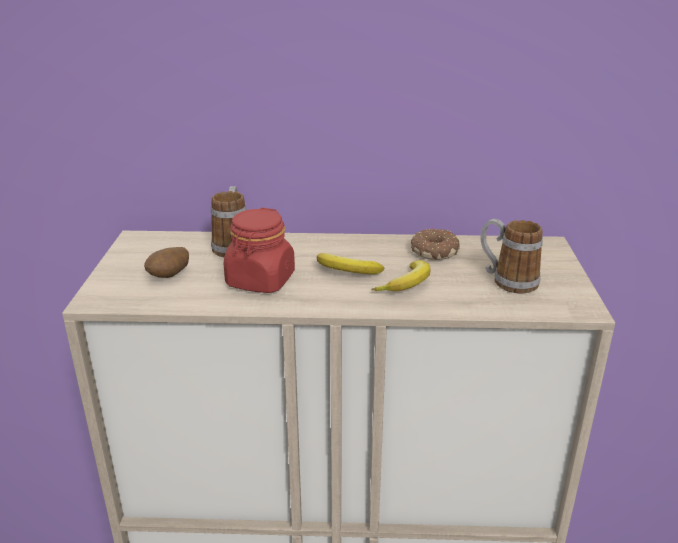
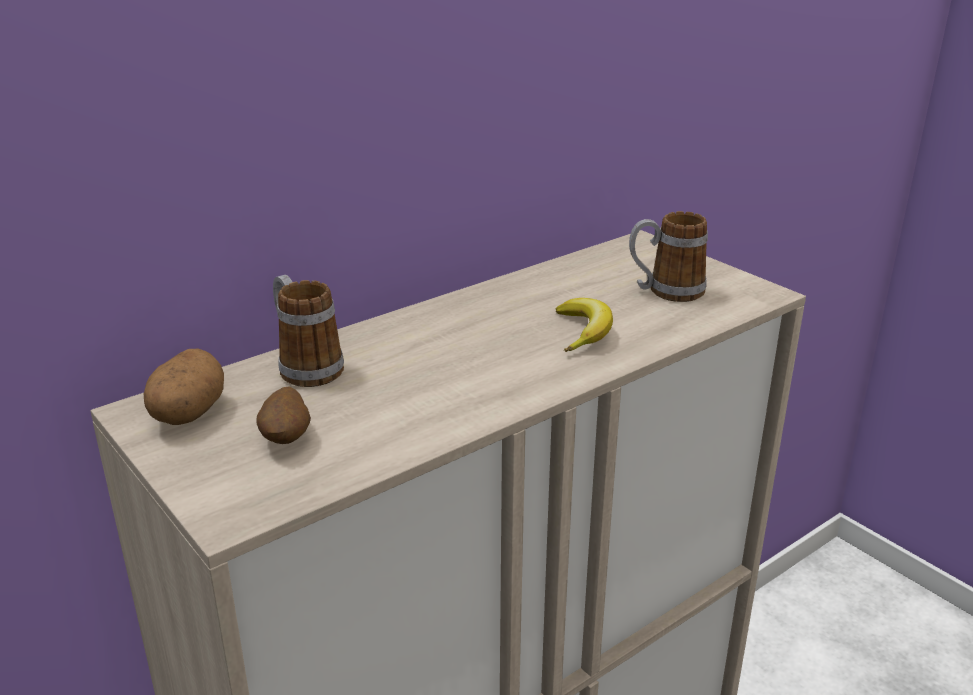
camera: 40 degrees left, 0 degrees up
red jar [224,208,295,293] -> none
banana [317,253,384,274] -> none
donut [411,229,460,260] -> none
none -> potato [144,349,224,425]

